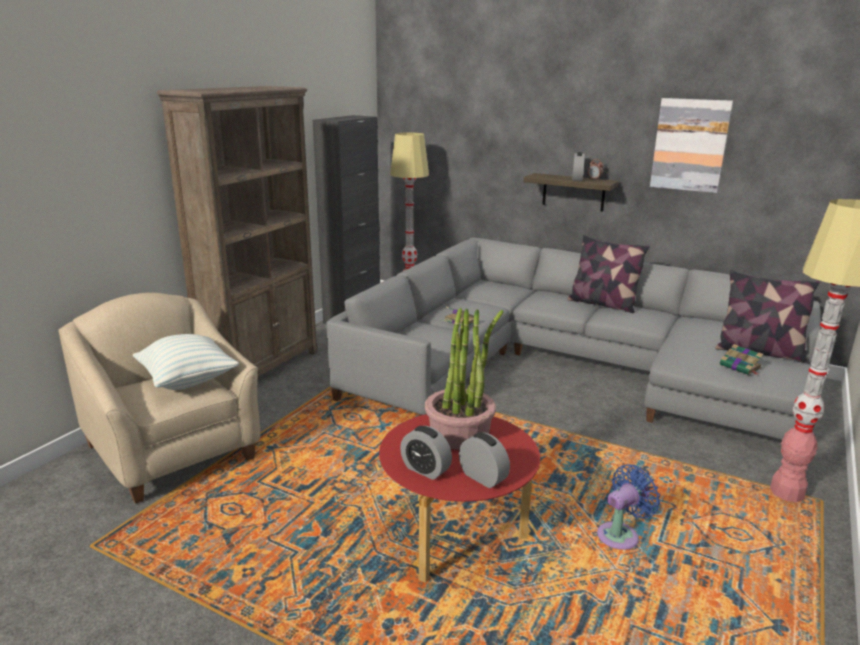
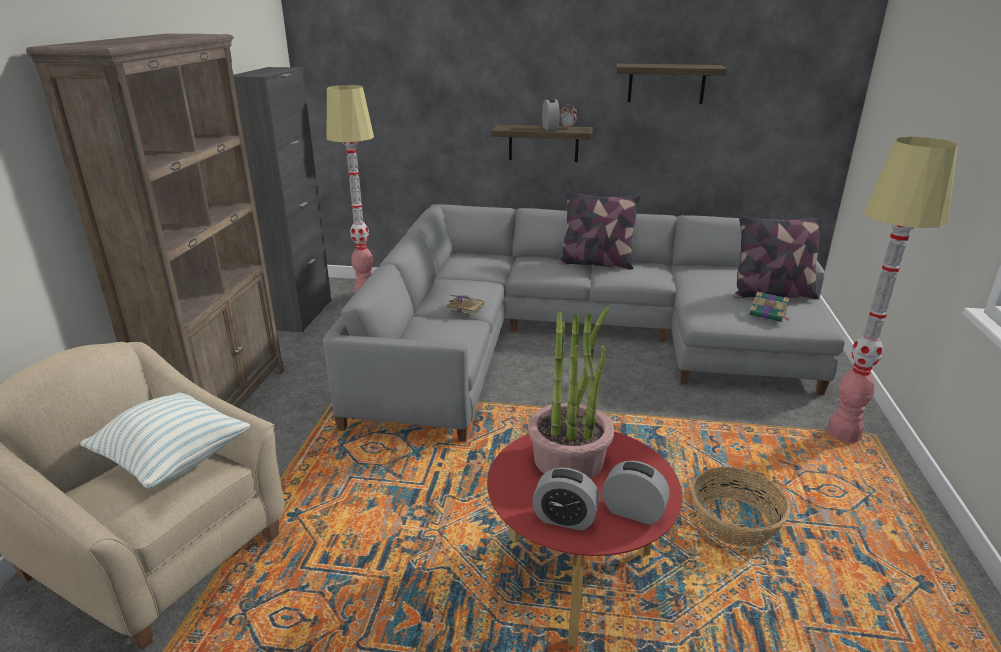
camera: 20 degrees left, 5 degrees up
blue fan [597,464,660,550] -> basket [691,467,790,547]
picture [650,98,733,193] -> shelf [616,64,727,104]

